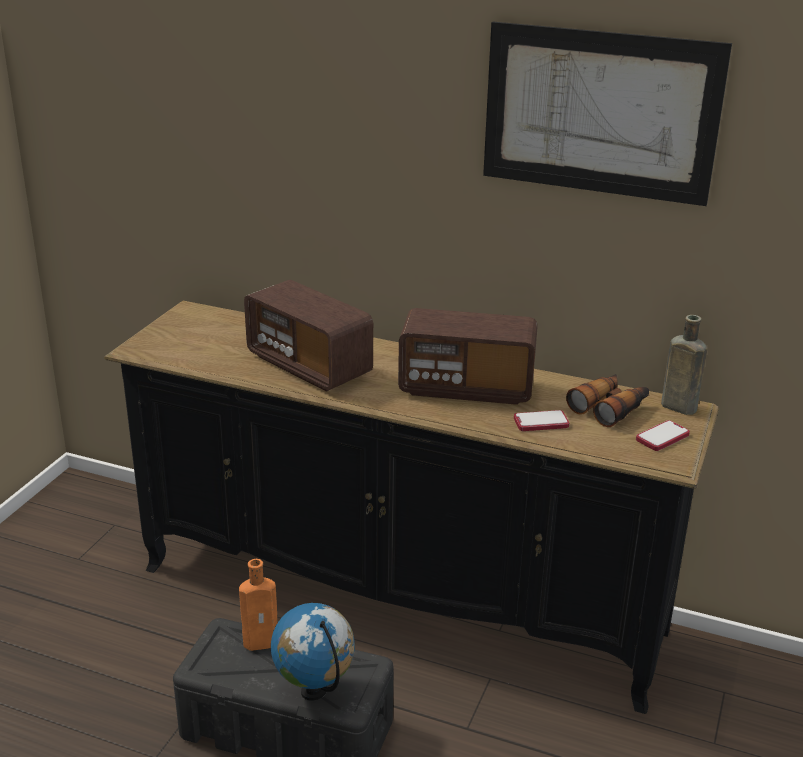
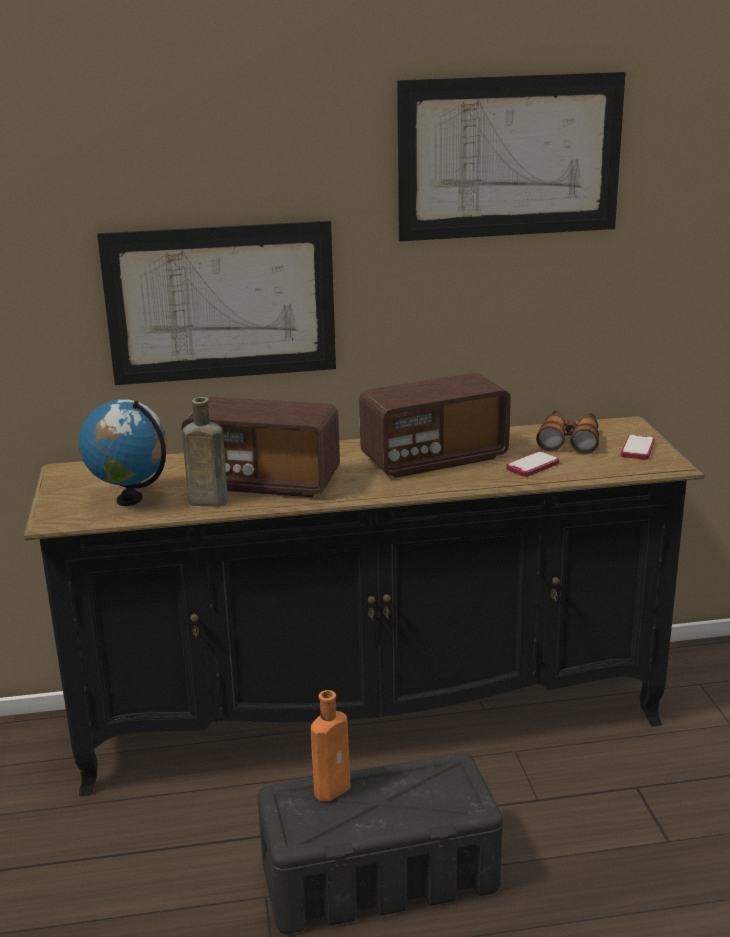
camera: 30 degrees left, 5 degrees down
globe [271,603,355,700] -> globe moved to [79,399,167,506]
brown bottle [661,315,707,415] -> brown bottle moved to [182,397,228,507]
none -> picture [97,221,336,385]

